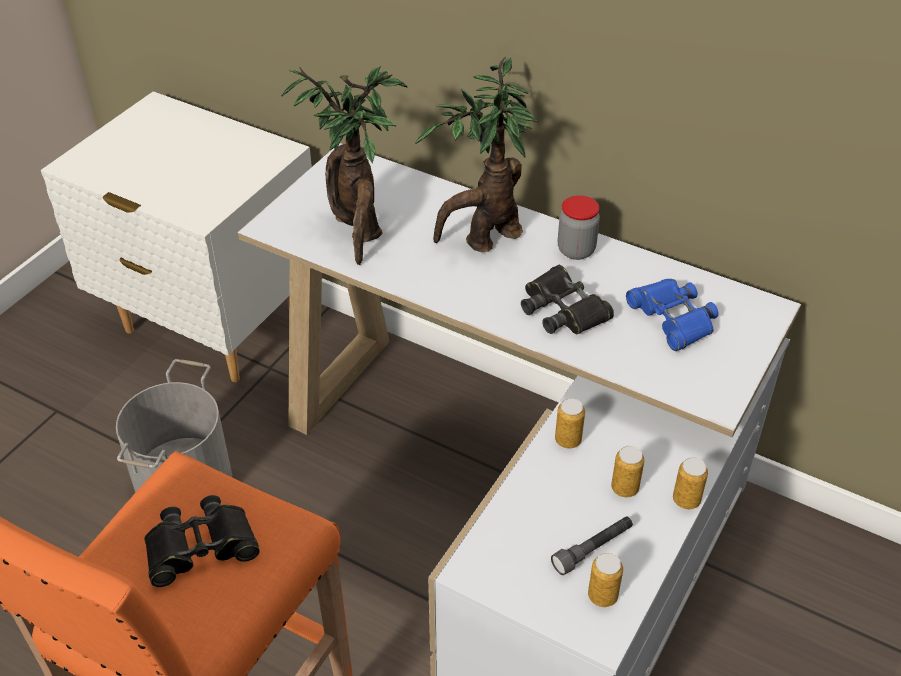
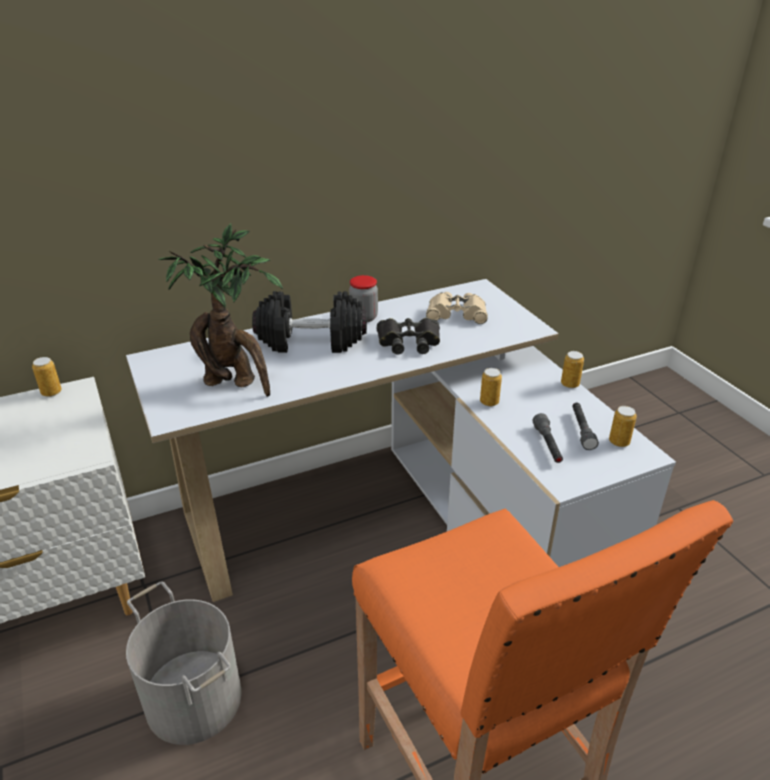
camera: 55 degrees left, 10 degrees down
black binoculars [144,495,260,587] -> none
potted plant [416,57,538,252] -> black dumbbell [252,291,367,353]
can [611,446,644,497] -> can moved to [32,357,62,397]
blue binoculars [626,279,718,351] -> beige binoculars [426,292,488,324]
none -> grey flashlight [533,413,563,463]

